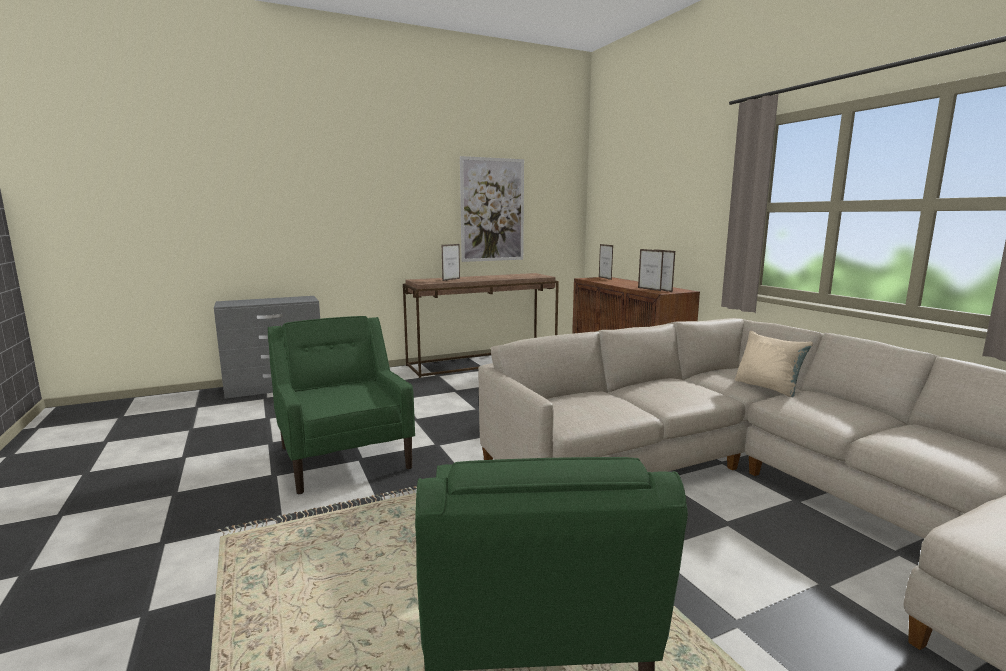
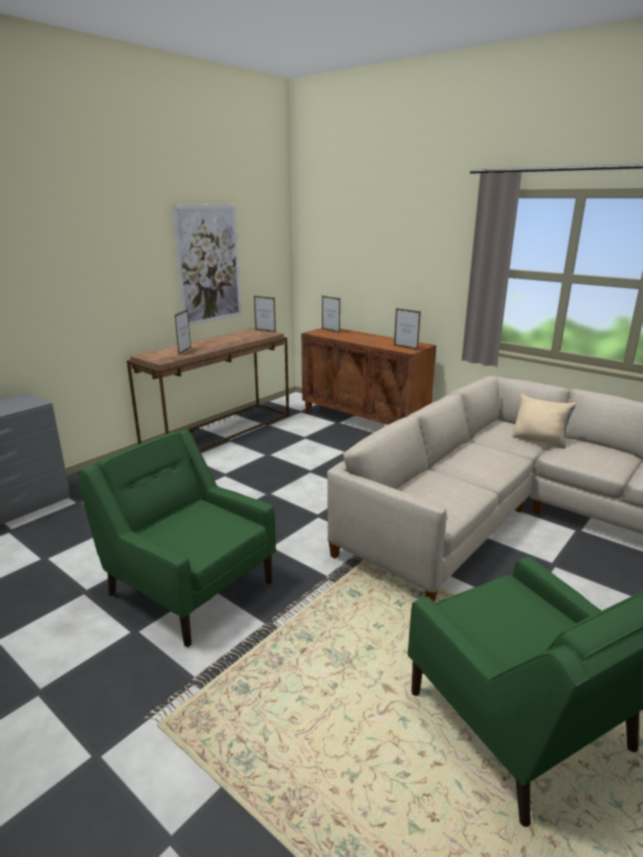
camera: 25 degrees left, 10 degrees up
picture frame [638,249,664,291] -> picture frame moved to [254,296,276,333]

